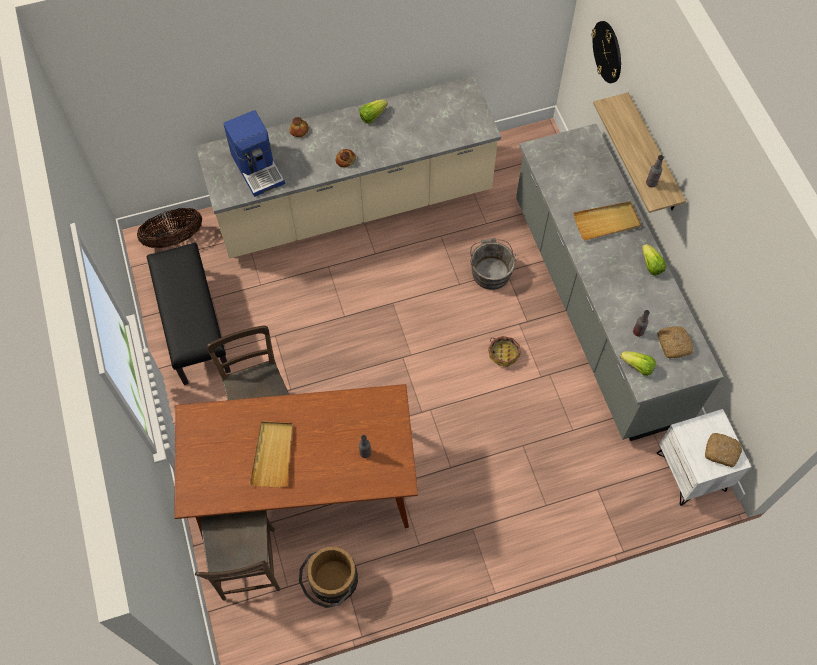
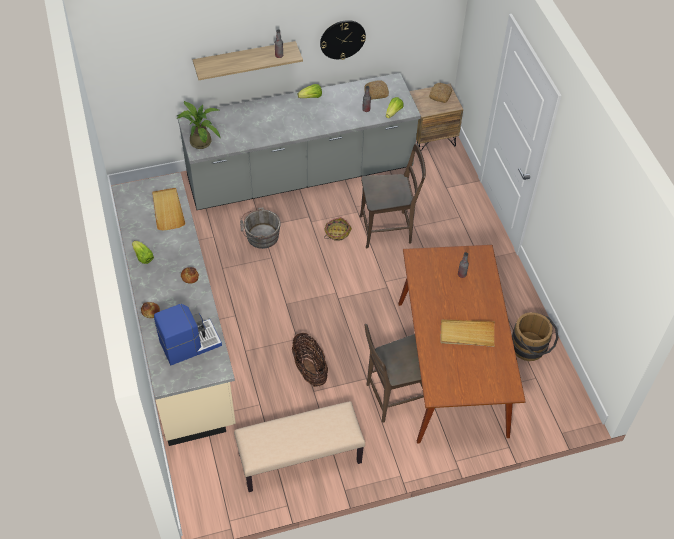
camera: 90 degrees left, 10 degrees down
basket [137,208,202,248] -> basket moved to [292,333,328,387]
black bench [147,243,231,385] -> beige bench [234,401,365,492]
brown chair [195,510,280,600] -> brown chair moved to [359,144,426,248]
beige tray [573,201,641,240] -> beige tray moved to [152,188,186,230]
wall clock [591,21,621,83] -> wall clock moved to [320,20,366,60]
white nightstand [657,409,751,506] -> brown nightstand [409,84,463,151]
none -> potted plant [177,101,221,149]

